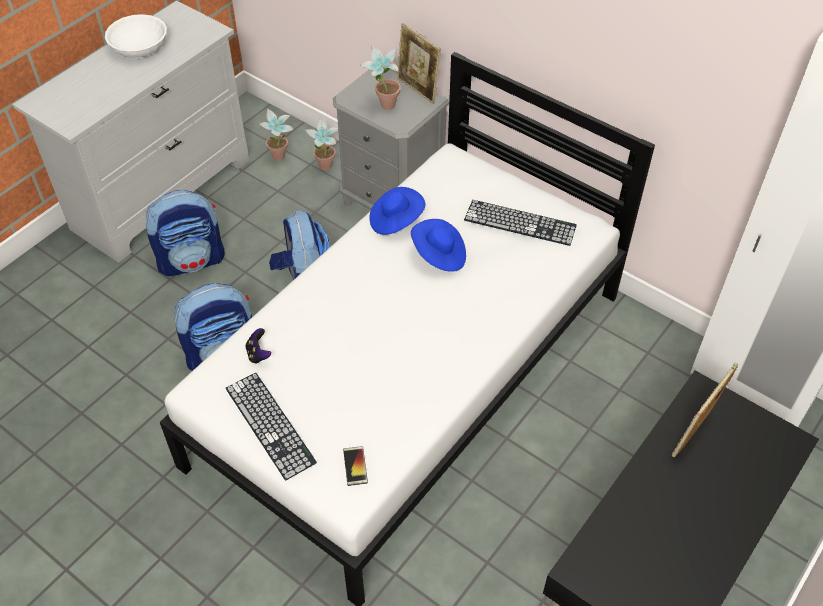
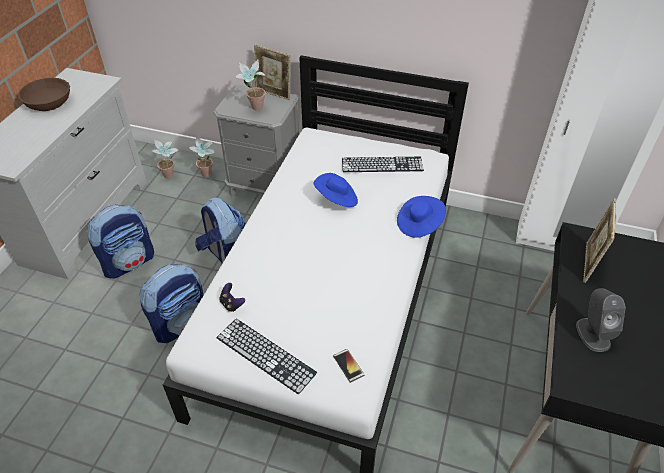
camera: 20 degrees left, 5 degrees down
white bowl [105,14,167,58] -> brown bowl [18,78,70,111]
blue hat [370,187,425,235] -> blue hat moved to [397,196,446,238]
none -> grey speaker [576,288,626,352]

